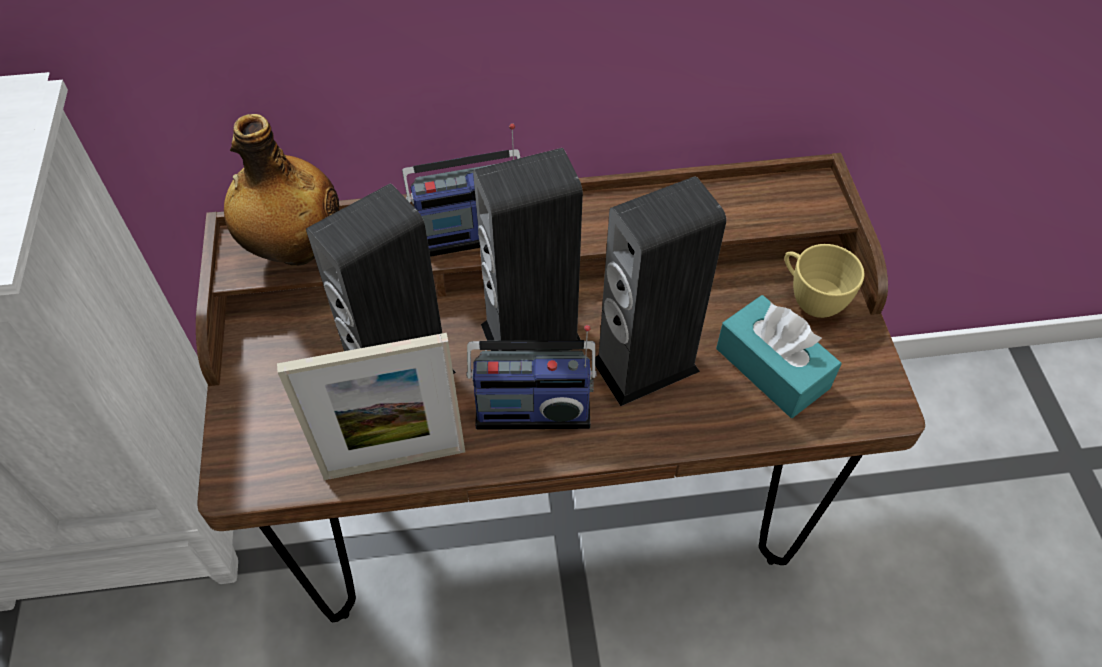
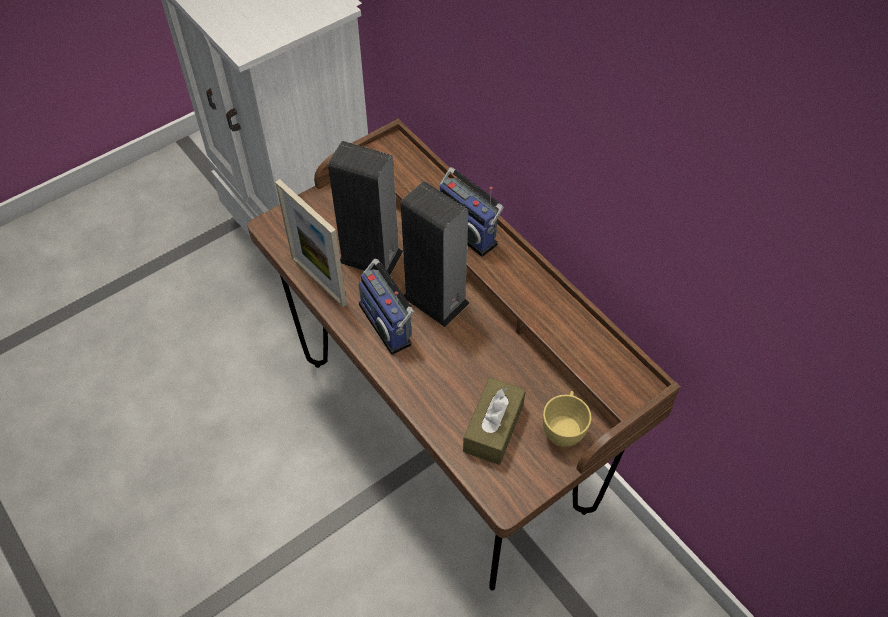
camera: 60 degrees right, 0 degrees up
bottle [224,114,339,266] -> none
speaker [591,176,726,406] -> none
turquoise tissue box [716,295,841,418] -> brown tissue box [463,378,526,465]

